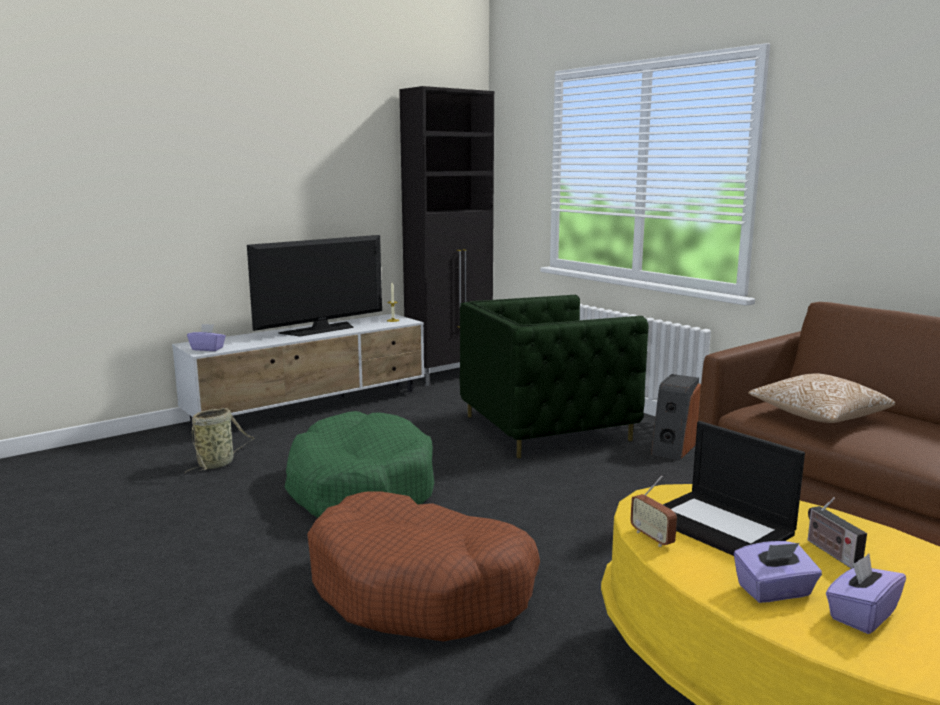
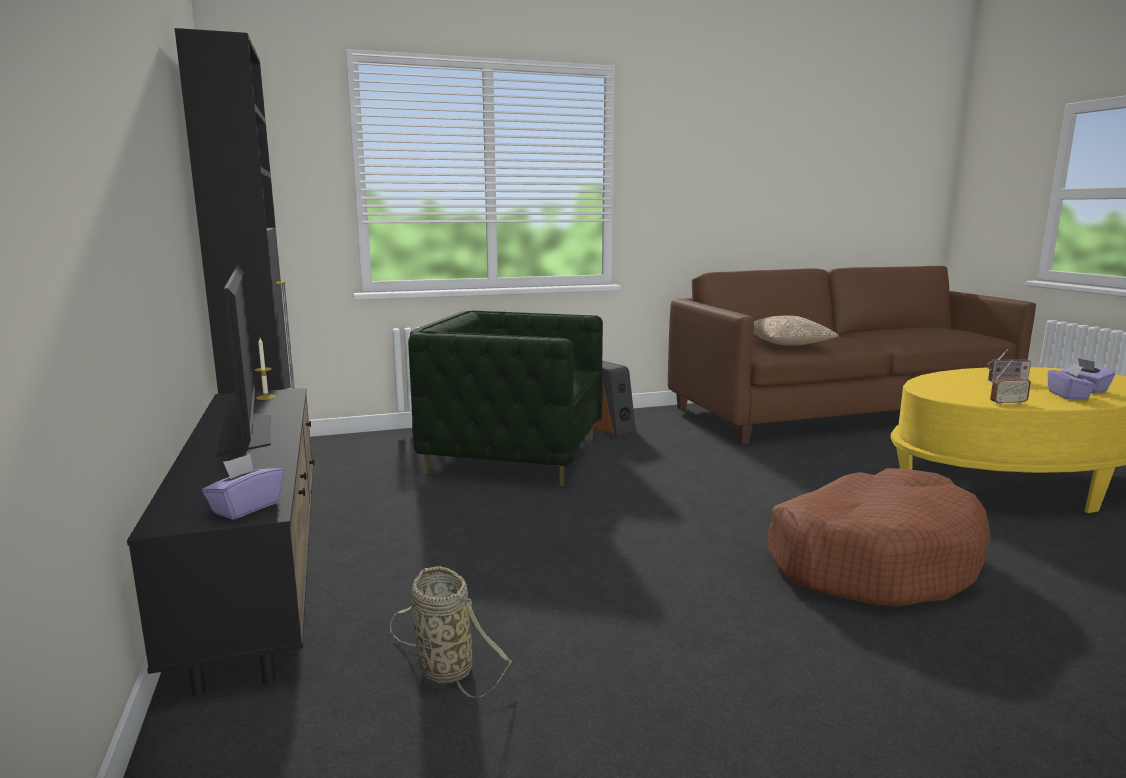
camera: 70 degrees left, 0 degrees up
white tv stand [172,314,425,428] -> black tv stand [127,388,314,697]
green dog bed [285,411,434,518] -> none
green armchair [459,295,648,458] -> green armchair turned 105 degrees clockwise [408,310,603,487]
laptop [663,421,805,556] -> none

